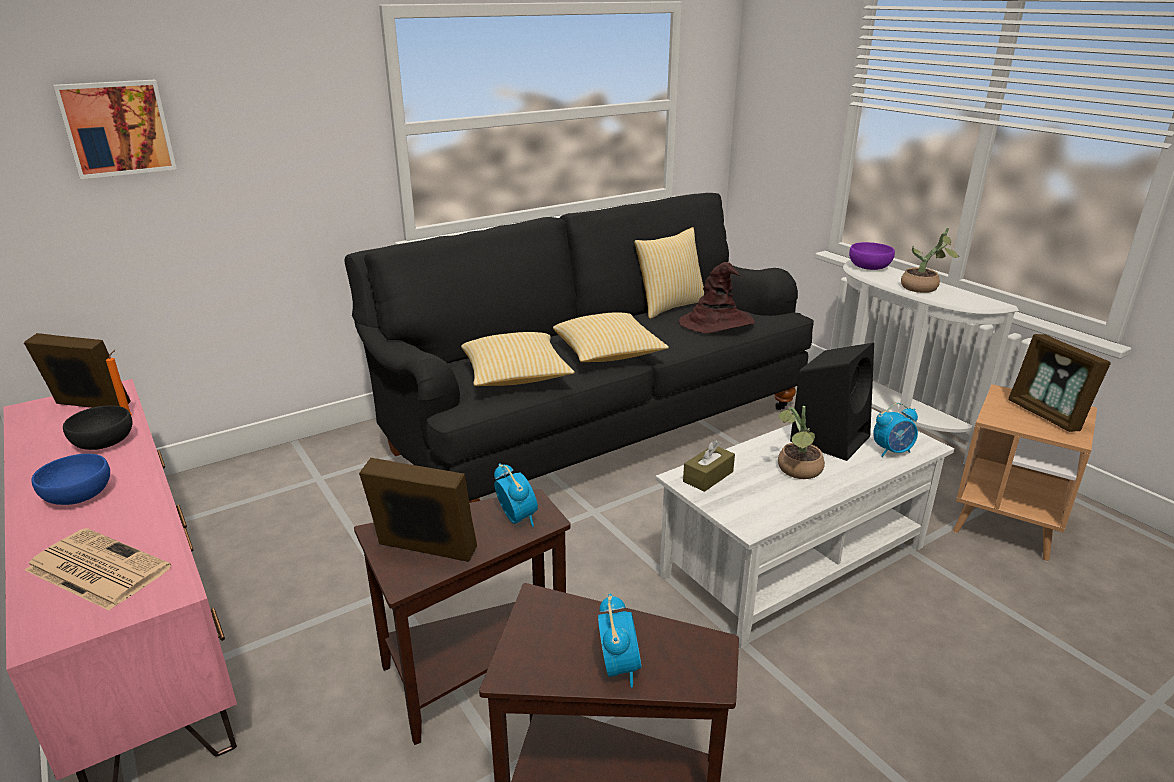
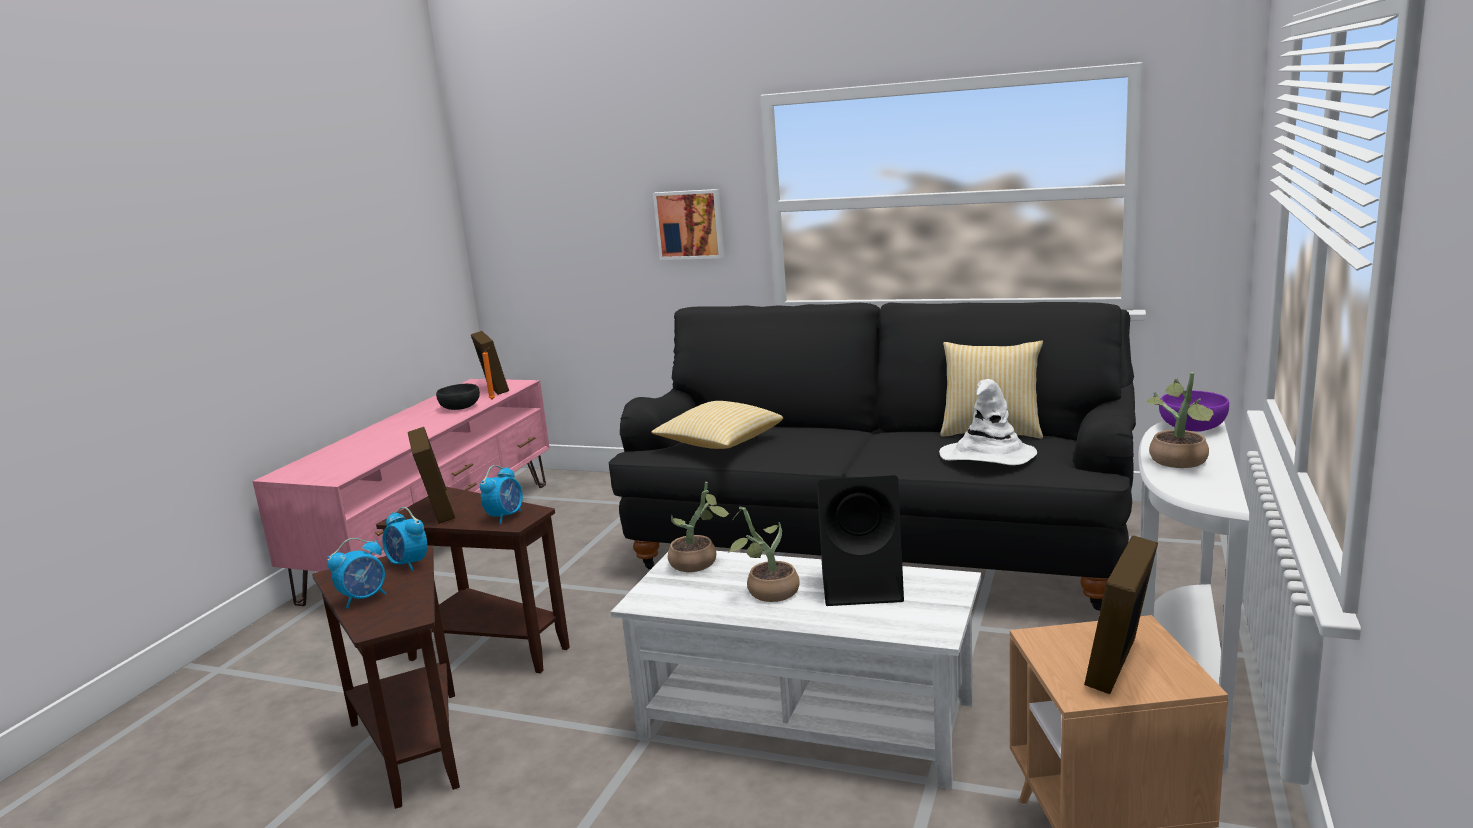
camera: 55 degrees right, 10 degrees down
newspaper [25,528,171,611] -> none
blue bowl [31,454,110,505] -> none
picture [53,80,177,179] -> picture moved to [653,189,724,260]
pillow [553,312,669,362] -> none
brown hat [679,262,755,333] -> white hat [939,379,1037,465]
brown tissue box [683,440,735,492] -> potted plant [668,482,730,572]
alarm clock [873,403,918,457] -> alarm clock moved to [382,507,427,571]

